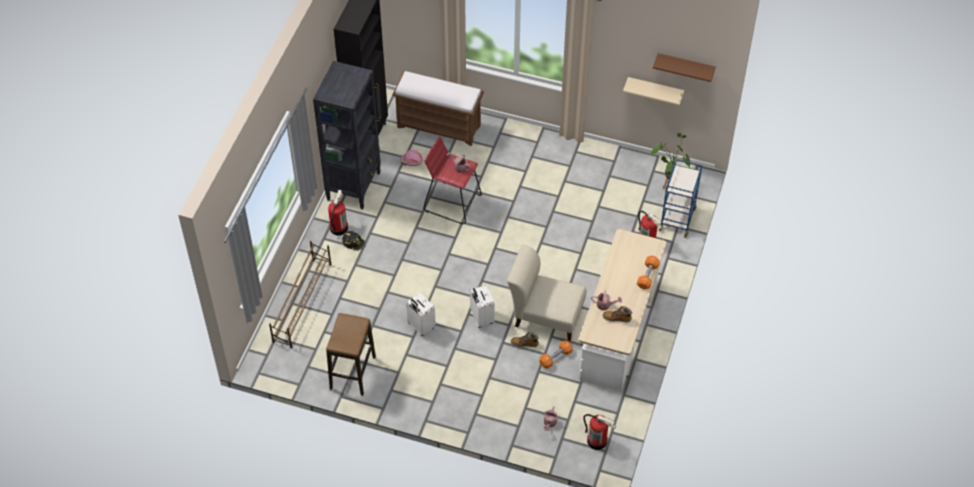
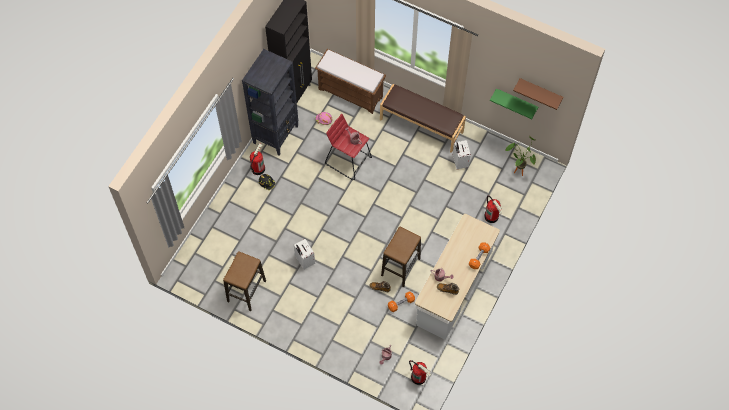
camera: 10 degrees right, 10 degrees up
brown shoe rack [269,241,332,348] -> none
white suitcase [470,285,495,328] -> white suitcase moved to [453,140,471,169]
beige chair [507,245,586,341] -> stool [381,227,421,287]
beige shelf [623,77,684,105] -> green shelf [490,88,538,119]
blue cart [659,159,702,238] -> none
none -> brown bench [380,84,466,153]

